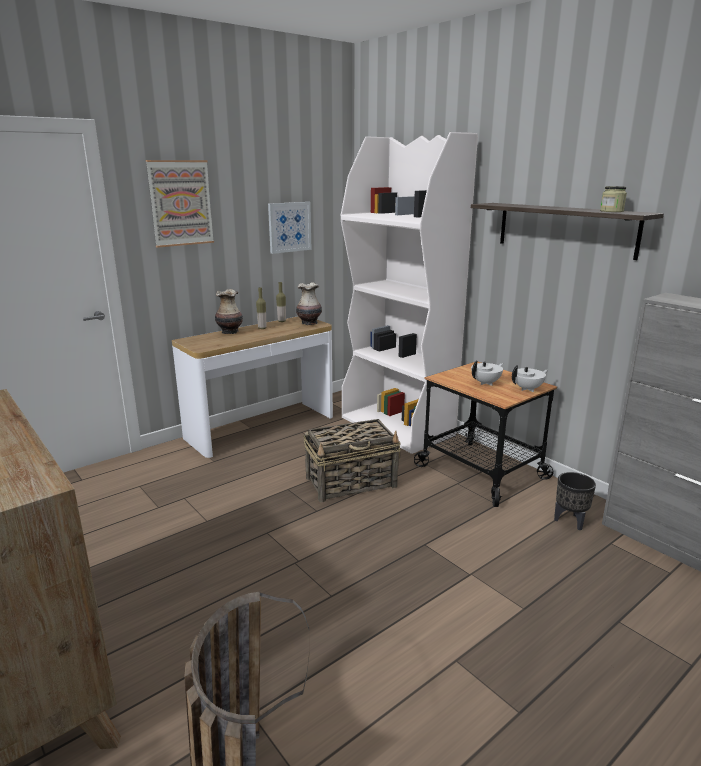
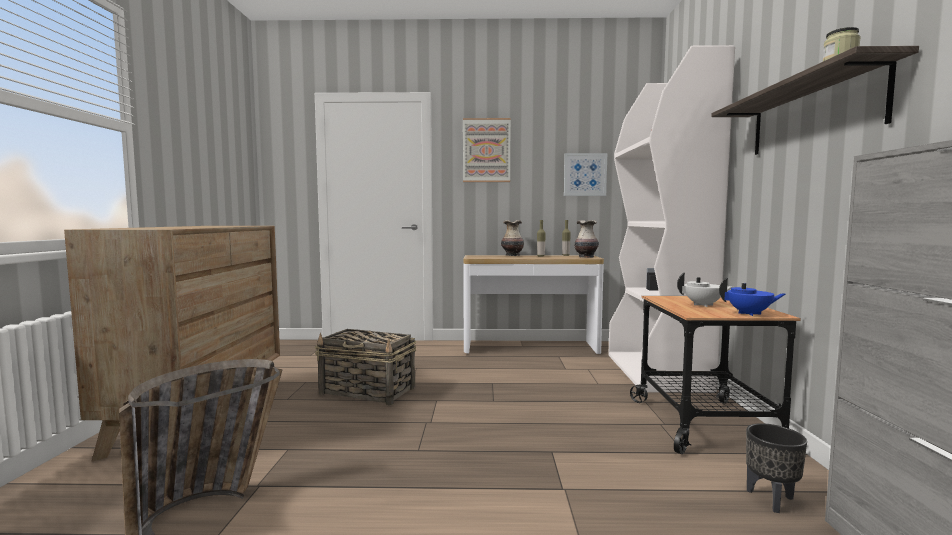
camera: 40 degrees right, 15 degrees down
basket [304,419,400,502] -> basket moved to [314,329,416,406]
white teapot [512,365,548,392] -> blue teapot [719,277,785,316]

